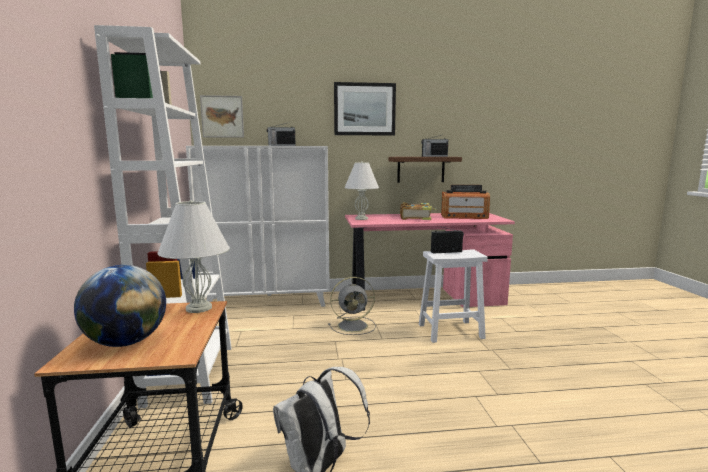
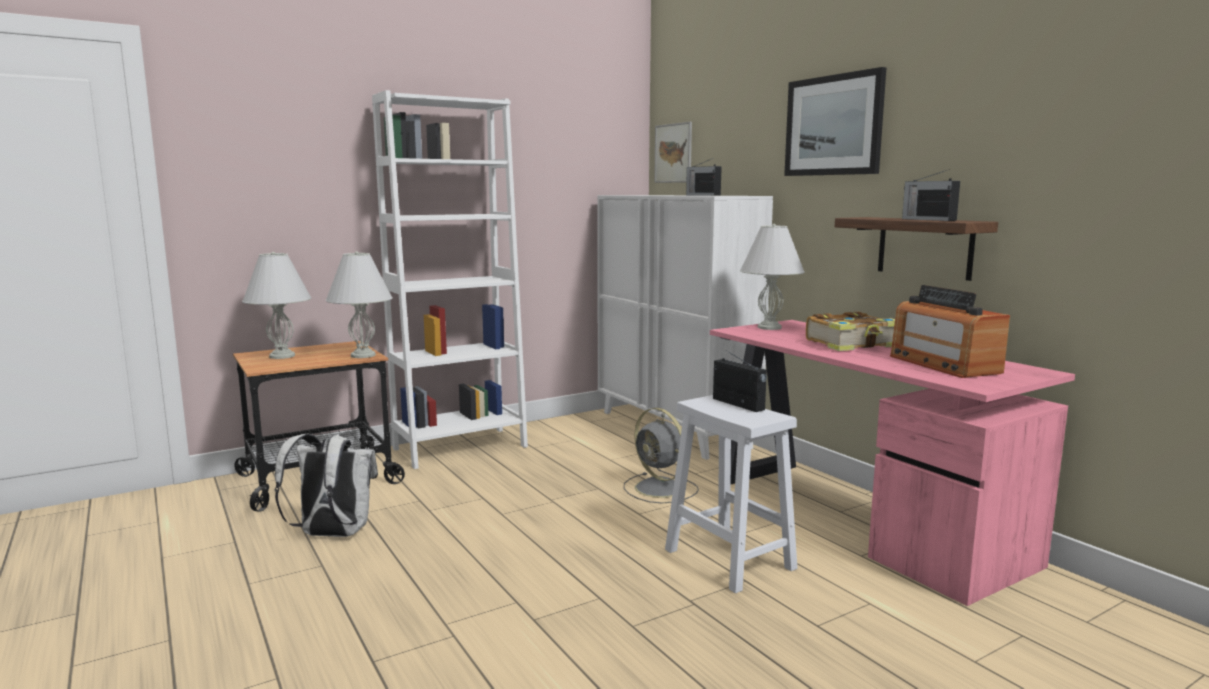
camera: 65 degrees right, 0 degrees up
globe [74,265,166,347] -> white table lamp [242,252,311,359]

